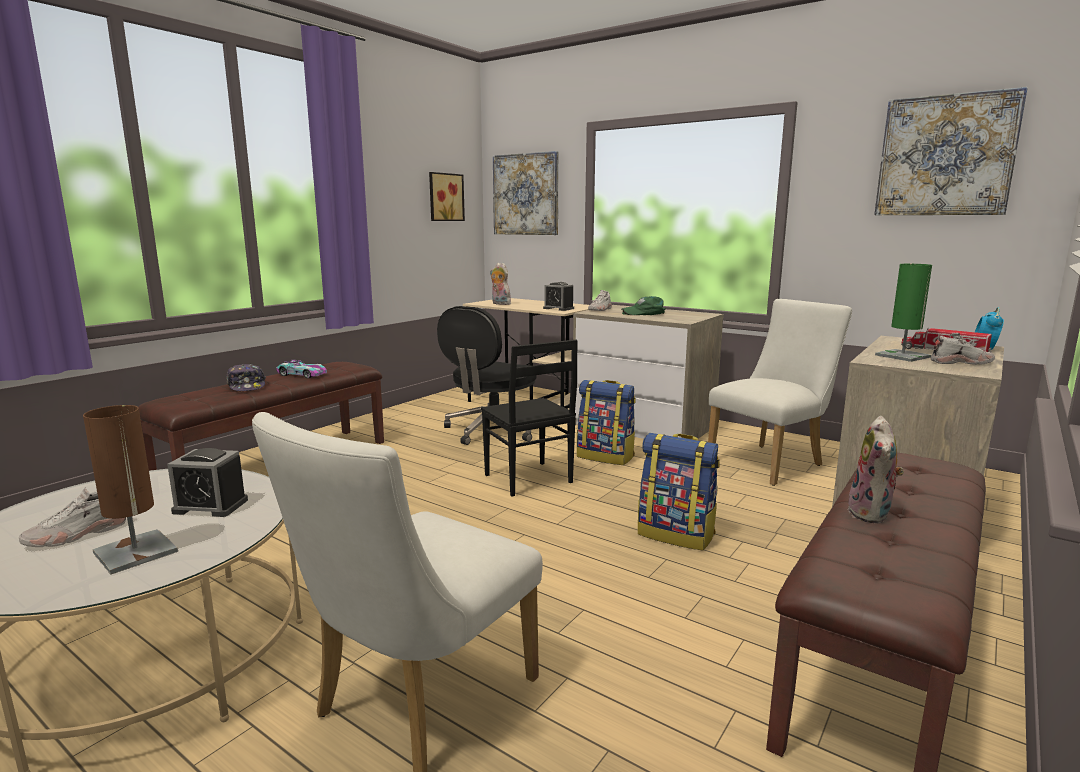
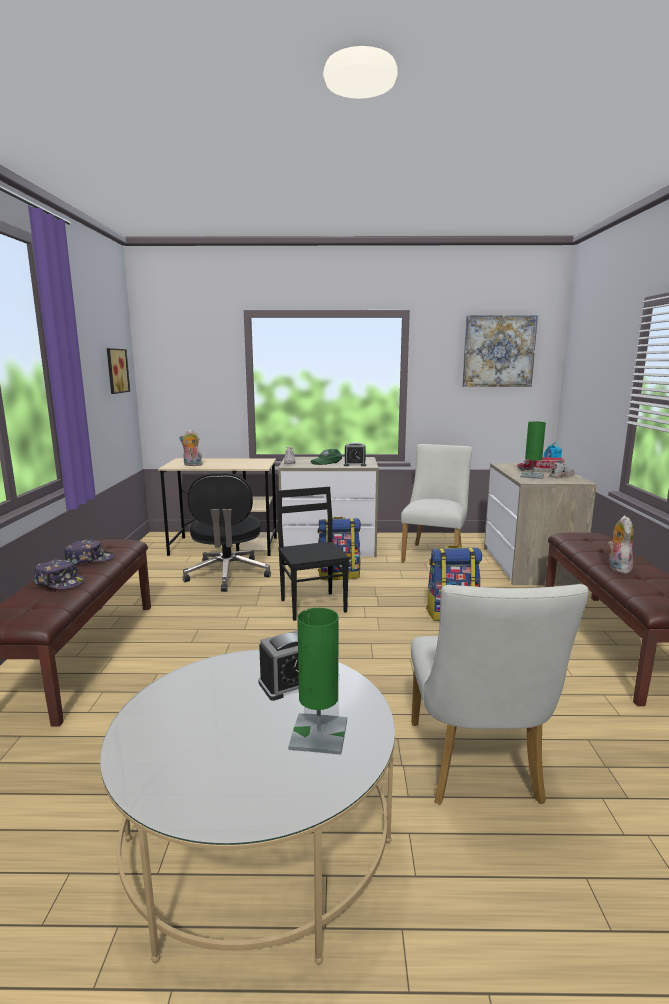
camera: 35 degrees left, 0 degrees up
white shoe [19,487,126,547] -> none
brown table lamp [83,405,178,574] -> green table lamp [288,608,347,755]
toy car [276,360,327,378] -> cap [64,540,114,564]
black chair [481,340,578,496] -> black chair turned 135 degrees counterclockwise [277,487,350,621]
picture [493,151,559,235] -> none
alarm clock [543,282,574,311] -> alarm clock moved to [344,442,366,466]
plush toy [848,416,904,524] -> plush toy turned 150 degrees counterclockwise [608,515,634,574]

